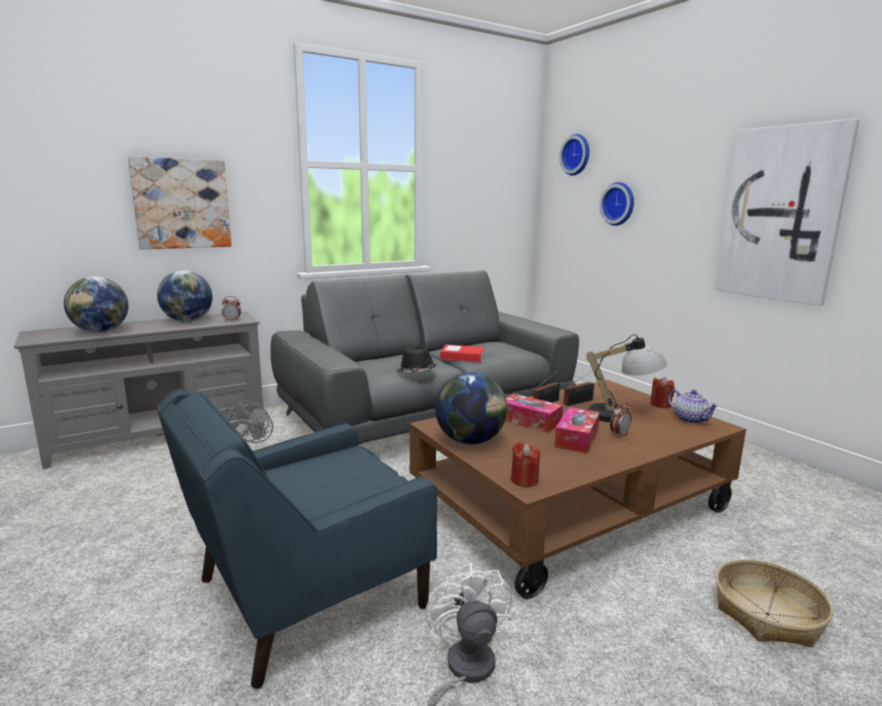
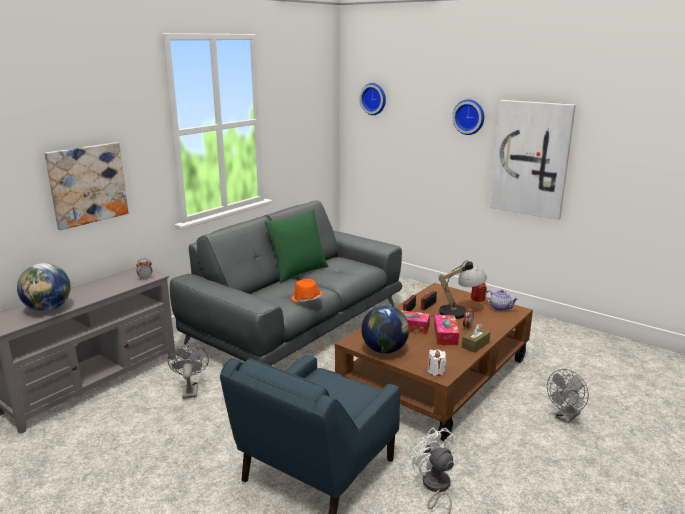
camera: 20 degrees left, 5 degrees up
globe [157,270,213,322] -> none
black hat [397,346,437,372] -> orange hat [291,279,322,302]
book [440,345,485,363] -> none
red candle [511,442,540,487] -> white candle [428,349,446,376]
wall clock [599,182,634,226] -> wall clock moved to [452,99,484,135]
basket [716,559,833,647] -> grey fan [547,369,589,423]
none -> green pillow [265,209,328,283]
none -> brown tissue box [462,324,490,353]

